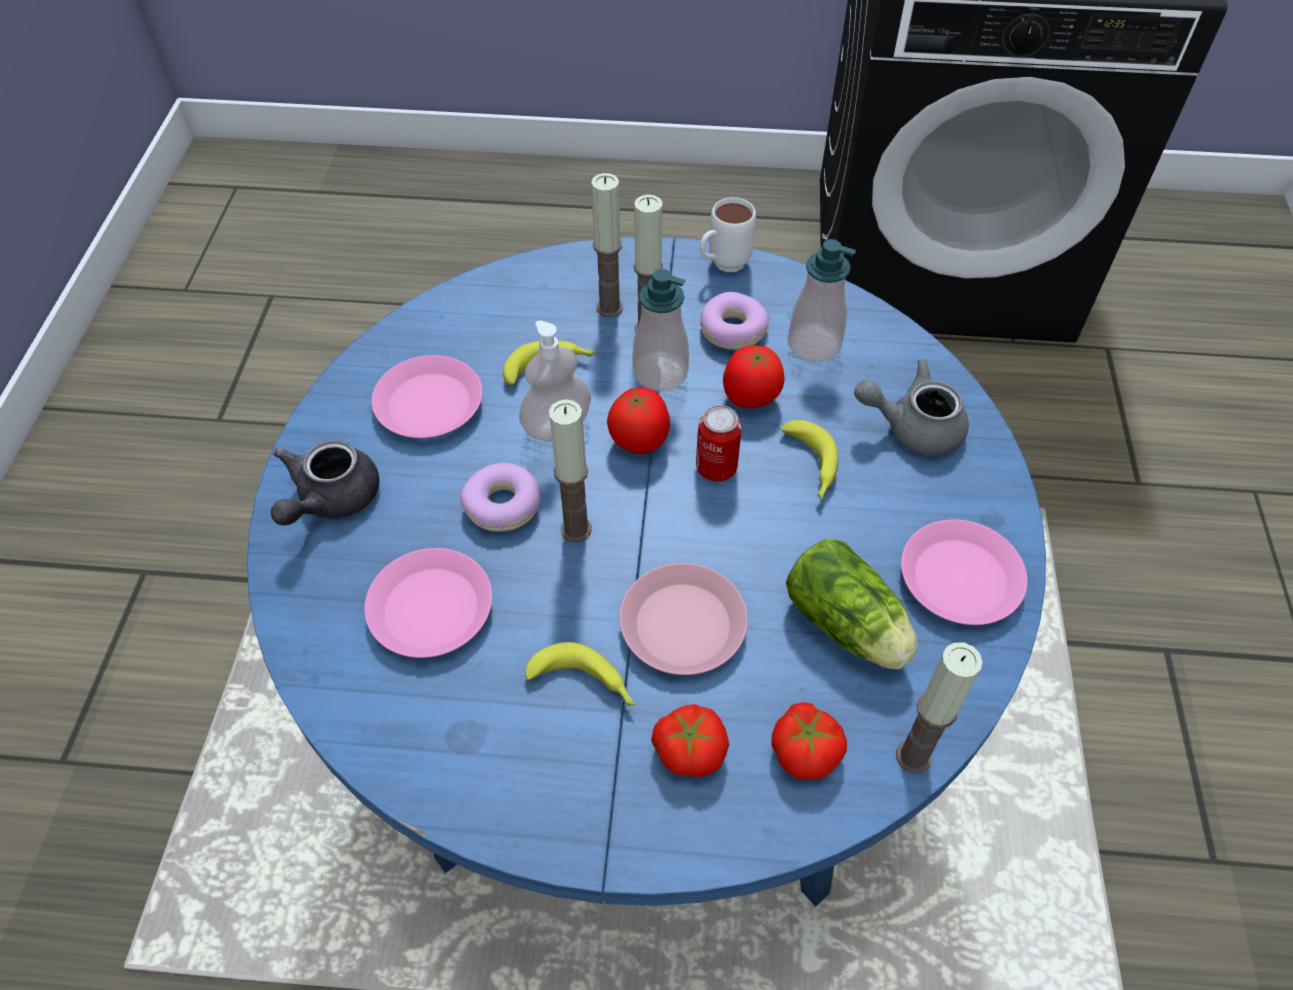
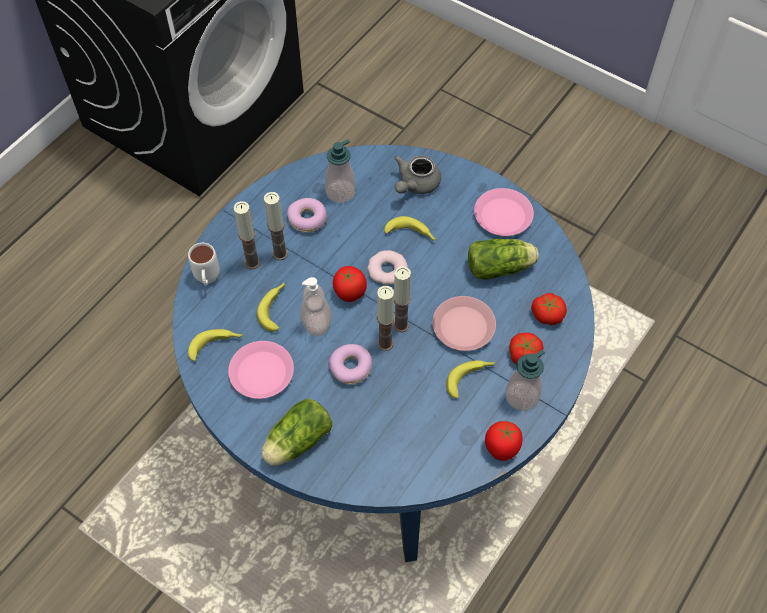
camera: 60 degrees left, 5 degrees up
grey teapot [271,440,379,526] -> lettuce [261,399,332,466]
pink plate [365,548,492,658] -> none
soap dispenser [632,269,689,392] -> soap dispenser moved to [505,350,545,411]
can [696,405,742,482] -> donut [367,250,408,285]
white mug [700,197,756,272] -> white mug moved to [188,243,220,286]
tomato [723,345,785,408] -> tomato moved to [485,421,522,461]
candle [896,642,983,774] -> candle moved to [393,266,411,332]
none -> banana [188,329,243,361]

